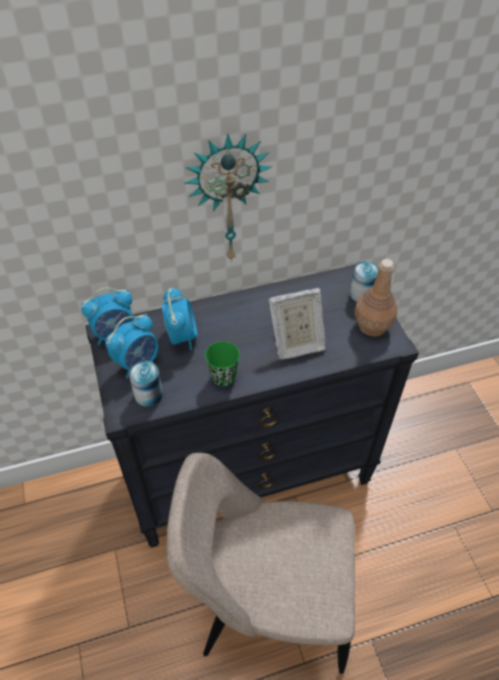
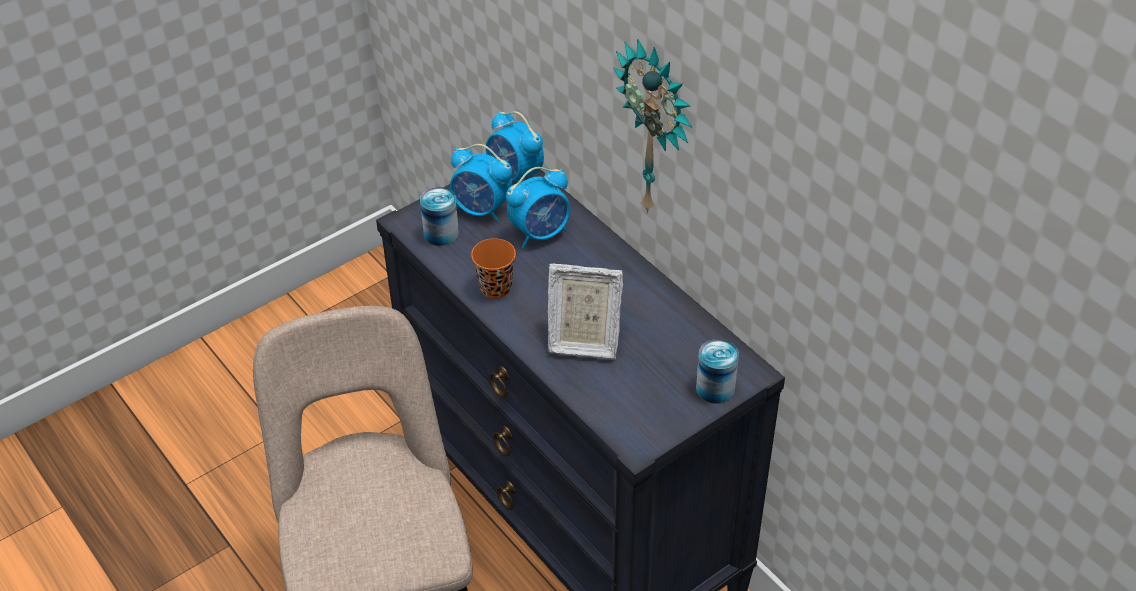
camera: 70 degrees right, 5 degrees down
green cup [205,341,240,386] -> orange cup [471,238,516,299]
picture frame [269,288,325,360] -> picture frame turned 45 degrees counterclockwise [548,264,623,360]
brown bottle [355,259,398,336] -> none

